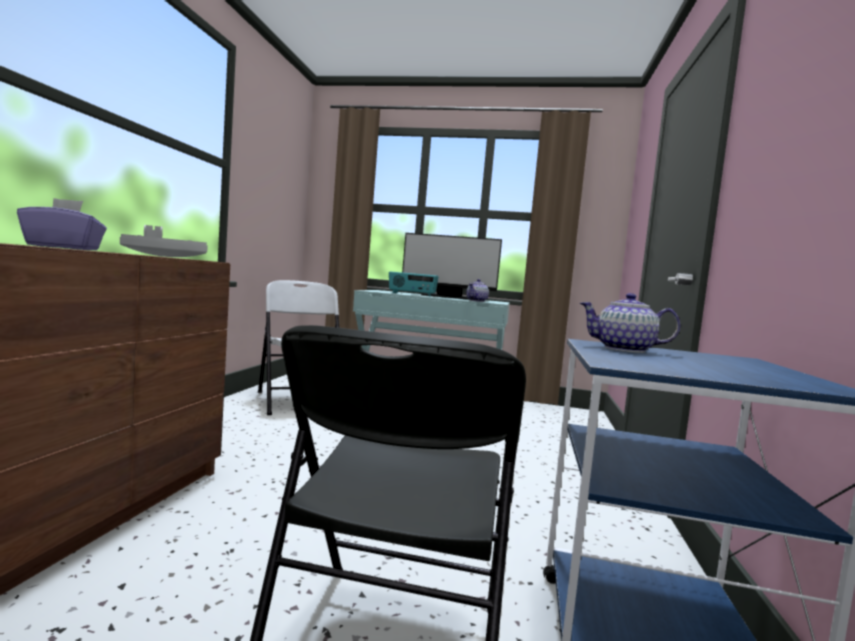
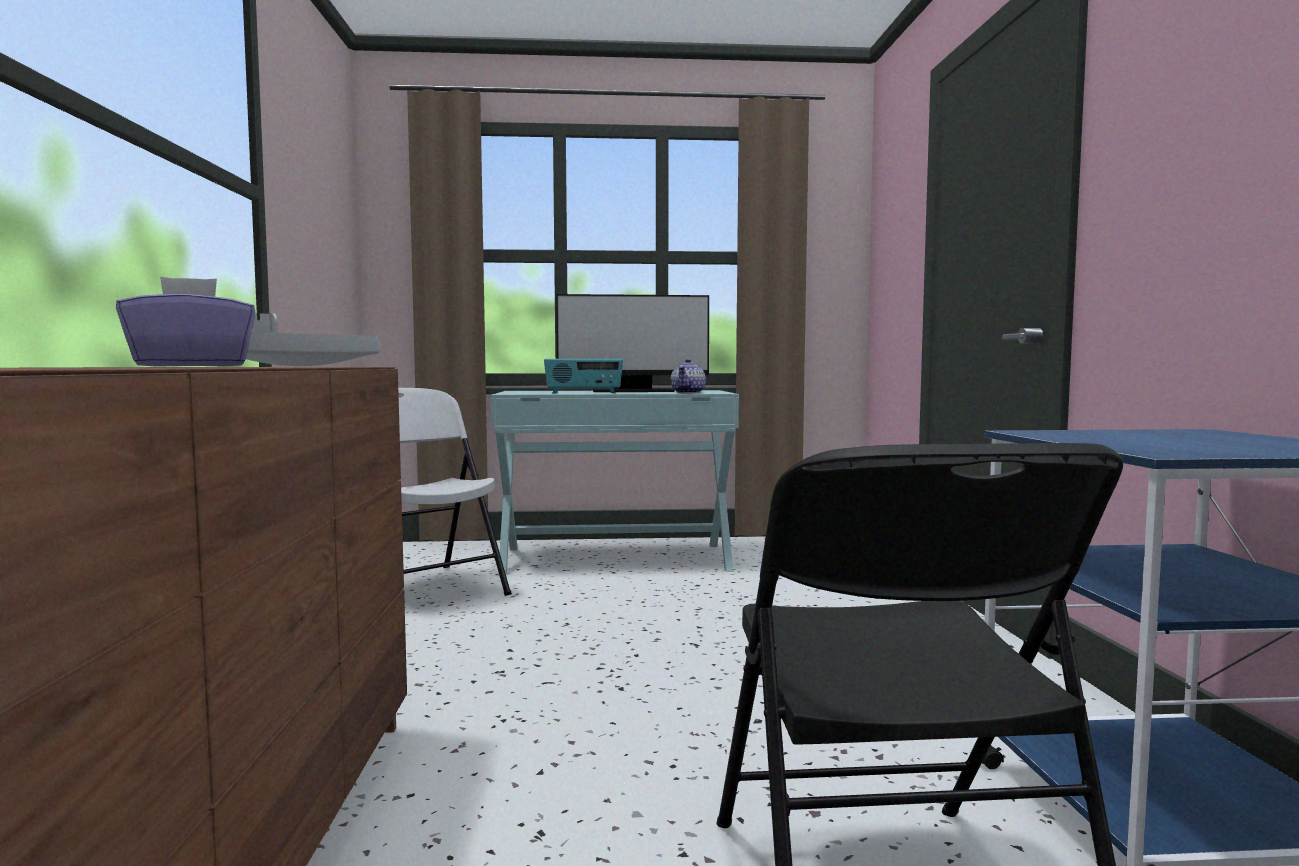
camera: 15 degrees left, 0 degrees up
teapot [580,293,681,353] -> none

